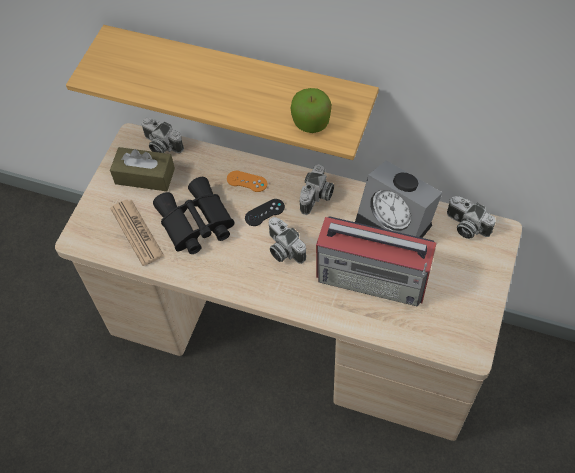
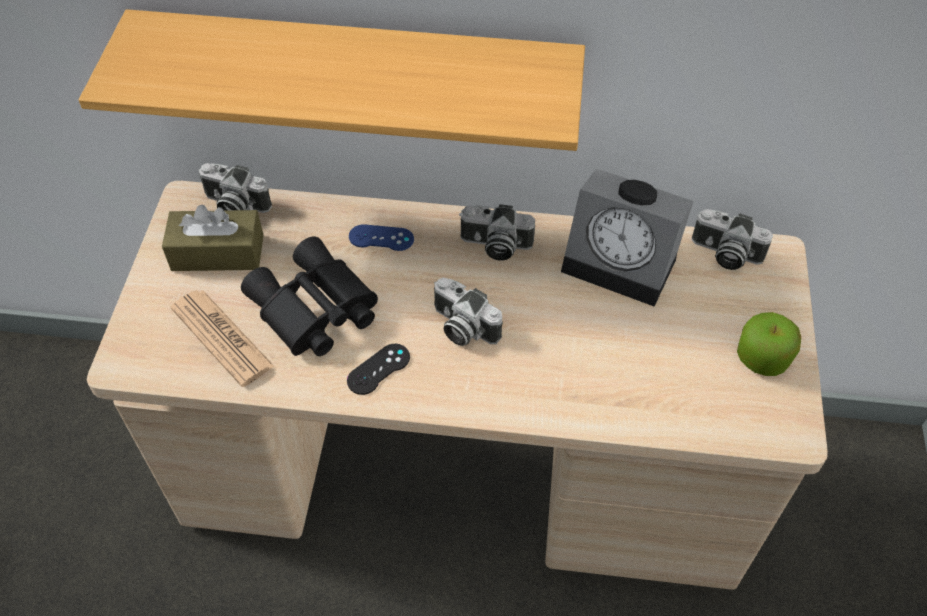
camera: 15 degrees left, 5 degrees down
orange game controller [227,171,267,192] -> blue game controller [349,224,414,251]
black game controller [245,199,285,226] -> black game controller moved to [347,344,410,395]
apple [291,88,332,133] -> apple moved to [737,312,801,376]
camera [299,164,334,215] -> camera turned 90 degrees clockwise [459,204,535,261]
radio [316,216,437,307] -> none

